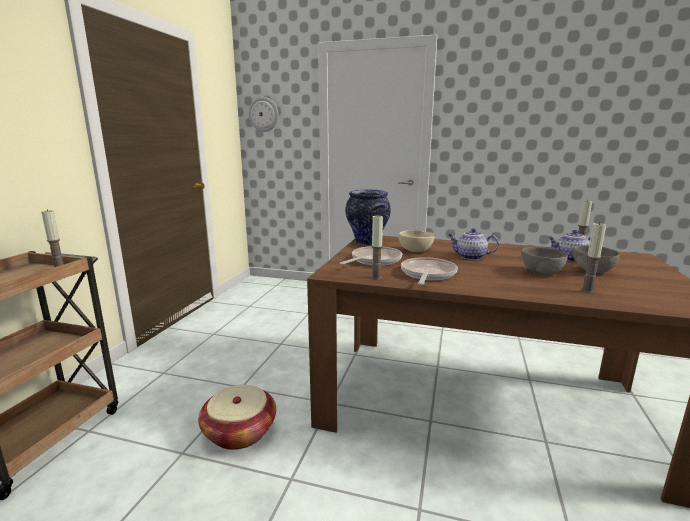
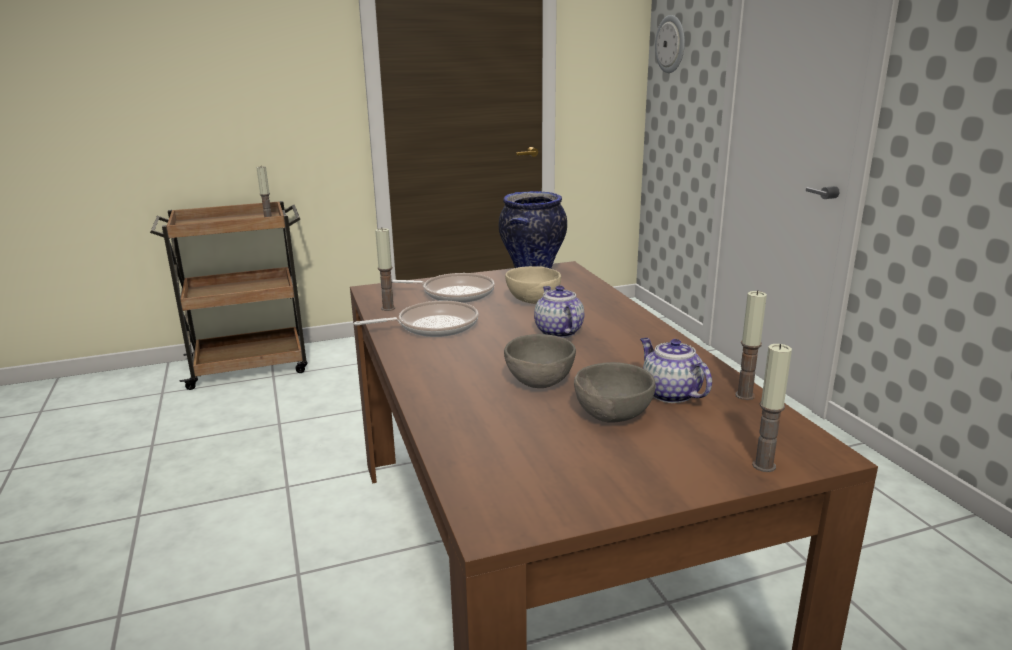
camera: 55 degrees right, 5 degrees up
basket [198,385,276,450] -> none
candle [581,223,606,293] -> candle moved to [752,344,792,472]

